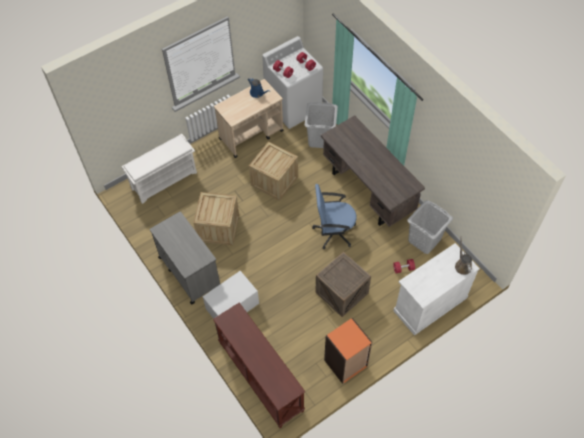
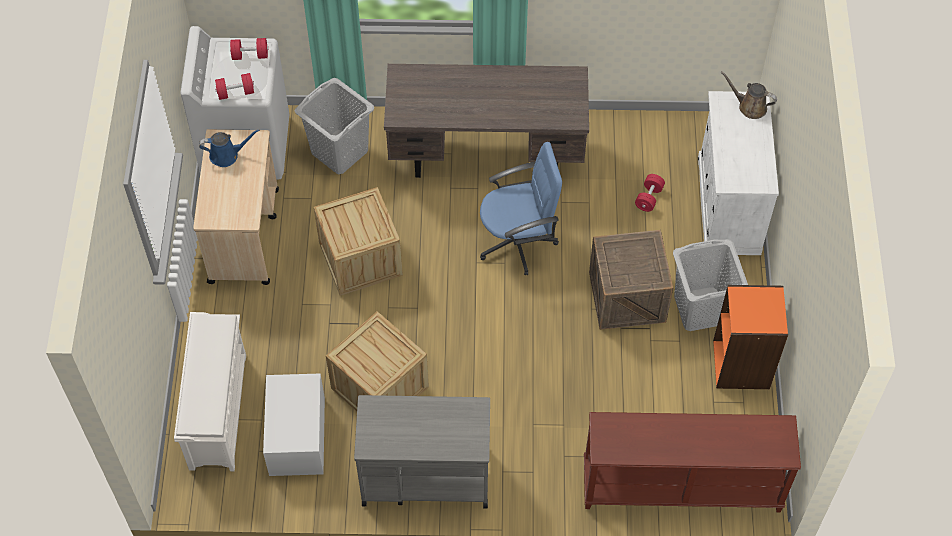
camera: 55 degrees left, 0 degrees up
white storage box [203,271,259,319] -> white storage box moved to [263,374,325,476]
blue office chair [312,184,357,249] -> blue office chair turned 135 degrees counterclockwise [480,142,562,275]
grey laundry basket [407,200,453,254] -> grey laundry basket moved to [673,239,748,331]

